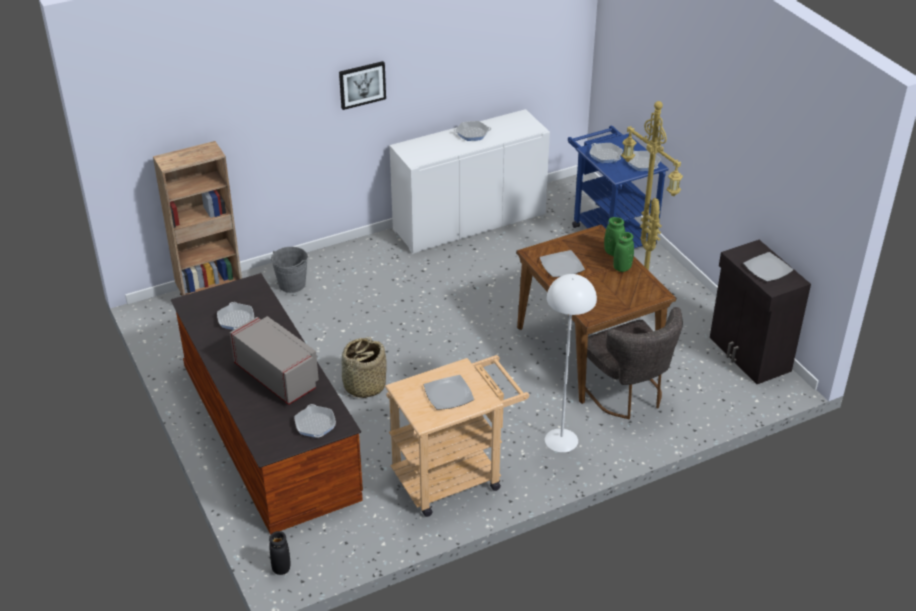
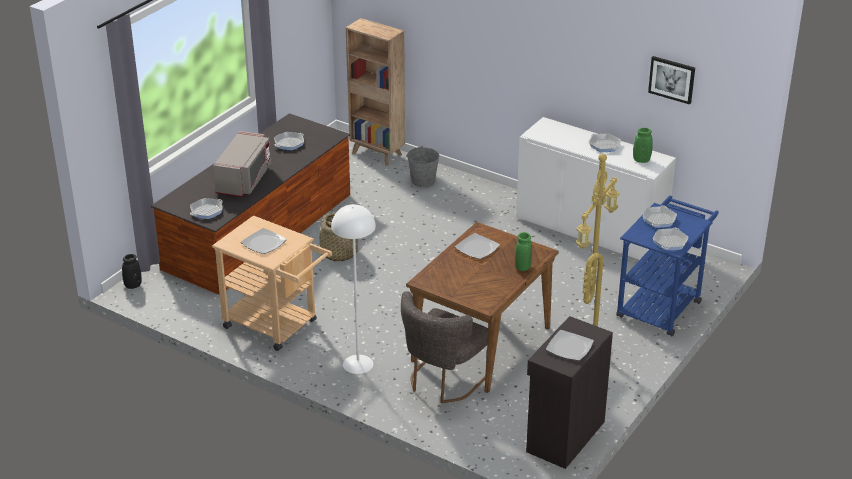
camera: 60 degrees right, 5 degrees down
picture [339,61,386,110] -> picture moved to [648,56,695,104]
green vase [613,232,634,272] -> green vase moved to [633,128,653,163]

